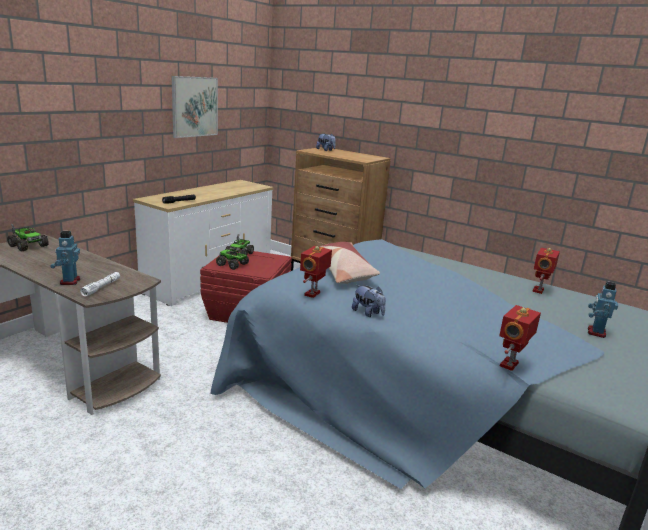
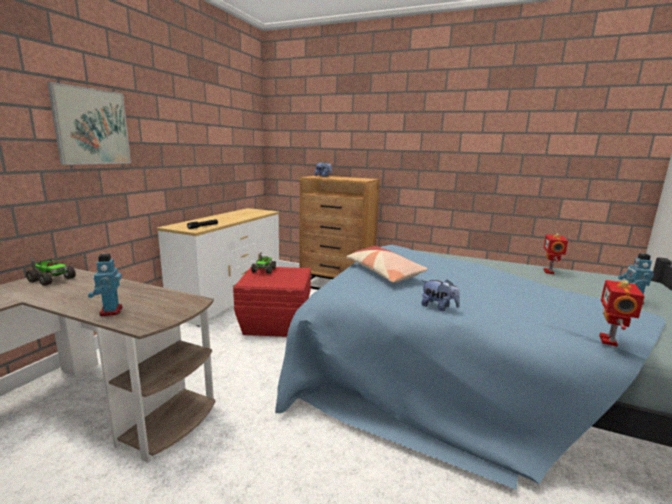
camera: 10 degrees left, 5 degrees down
white flashlight [80,272,120,296] -> none
picture [172,76,218,138] -> picture moved to [47,82,131,165]
toy truck [216,247,249,270] -> none
toy robot [300,246,332,298] -> none

